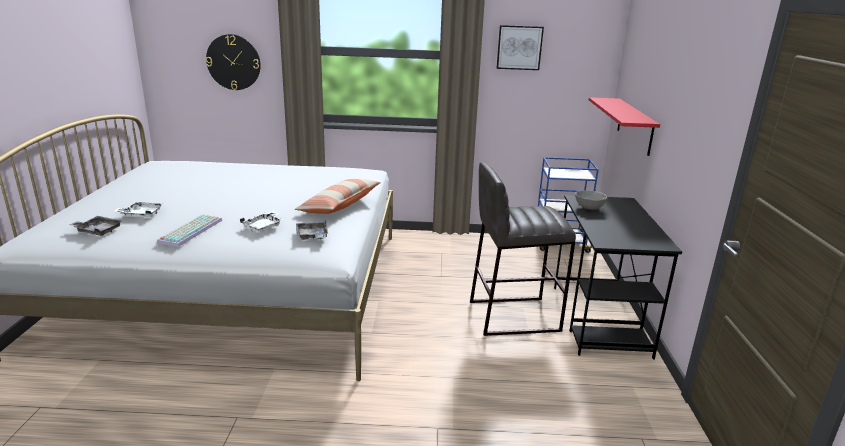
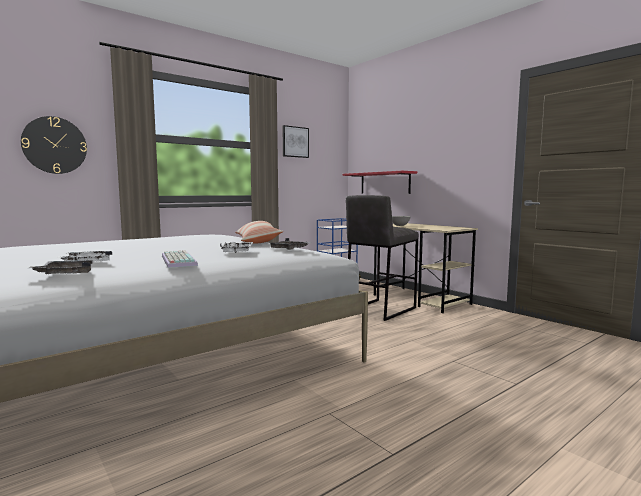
camera: 40 degrees left, 15 degrees down
black desk [554,195,682,360] -> beige desk [374,223,478,313]

